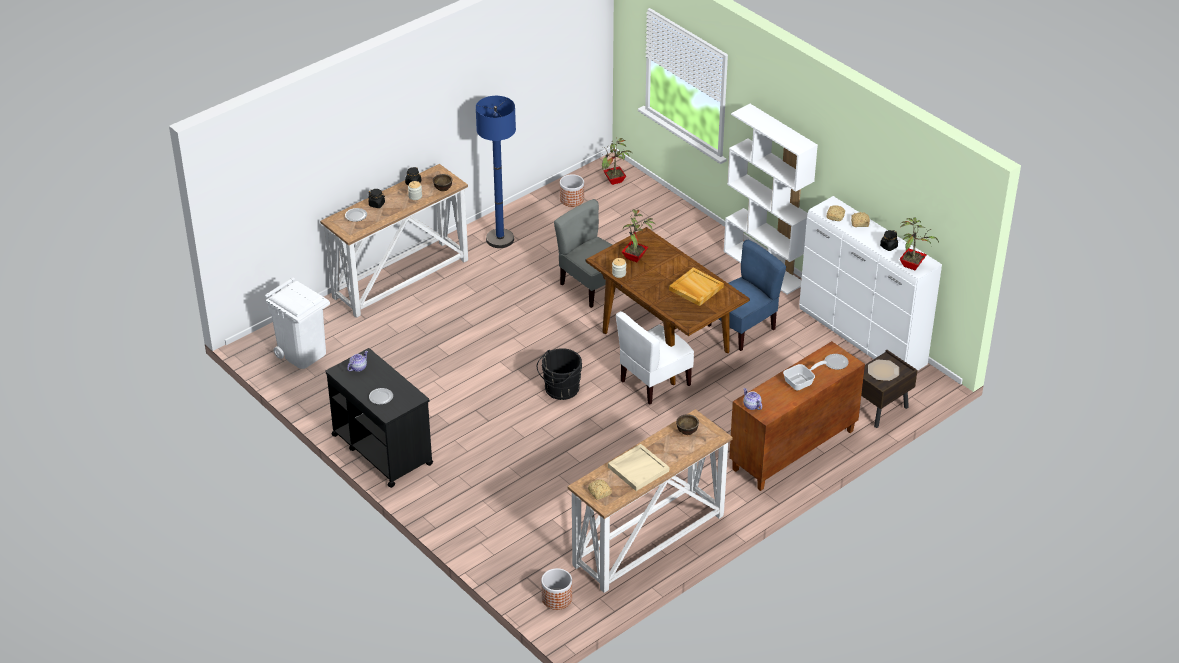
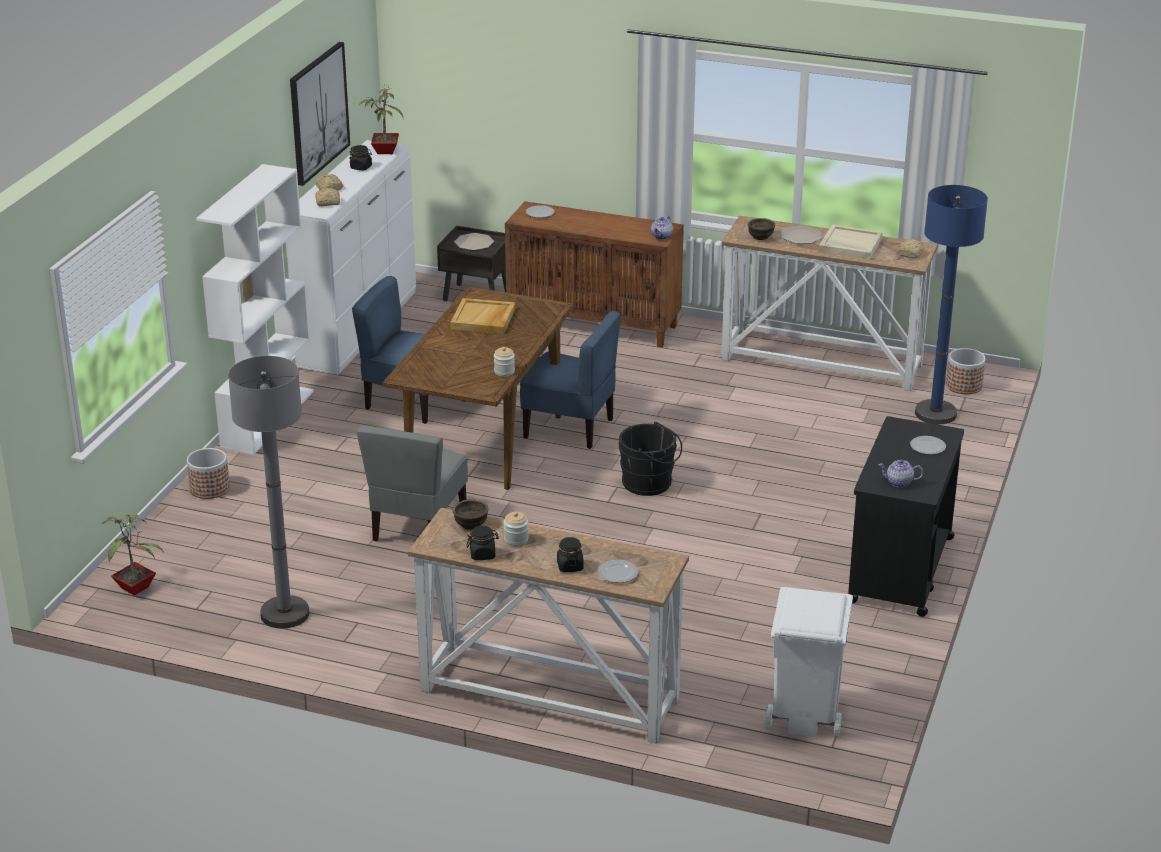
camera: 120 degrees left, 10 degrees down
blue floor lamp [476,96,516,248] -> blue floor lamp moved to [915,185,988,424]
planter [560,174,584,207] -> planter moved to [187,448,230,499]
white chair [616,311,694,405] -> blue chair [520,311,621,449]
potted plant [622,209,656,262] -> none
frying pan [783,361,827,390] -> none
none -> grey floor lamp [228,356,309,629]
none -> picture [290,42,350,186]
none -> plate [781,226,822,244]

